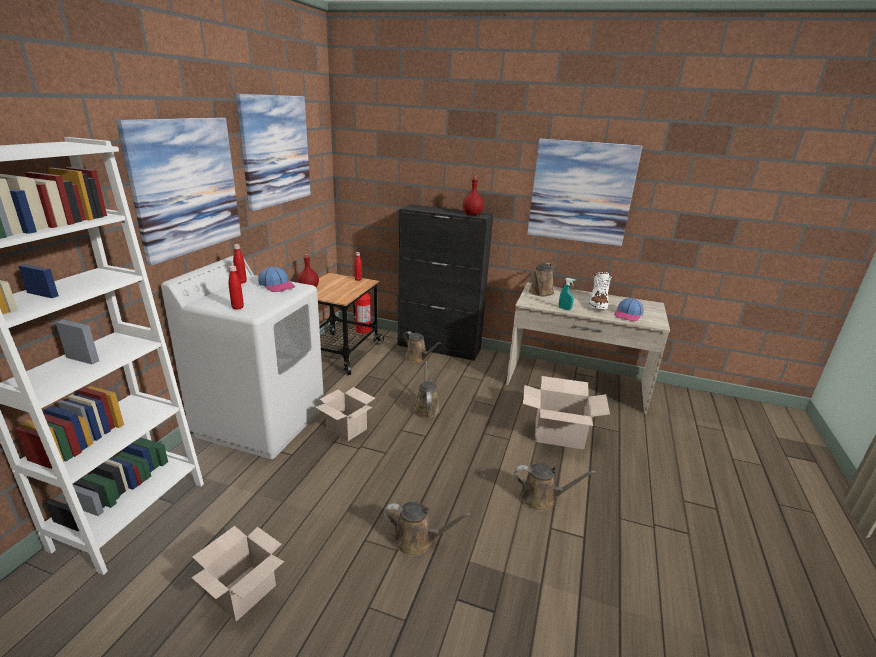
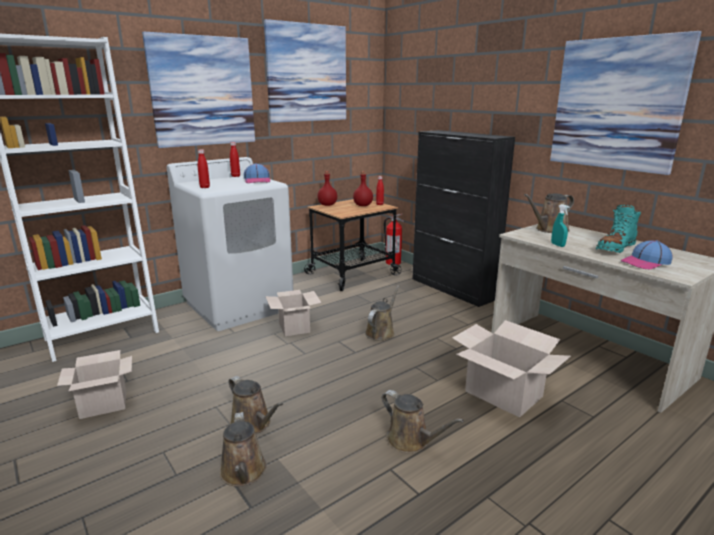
camera: 35 degrees right, 5 degrees down
brown watering can [404,331,441,363] -> brown watering can moved to [220,412,267,487]
red bottle [462,176,484,215] -> red bottle moved to [353,171,373,206]
white boot [589,272,612,310] -> turquoise boot [596,205,641,253]

